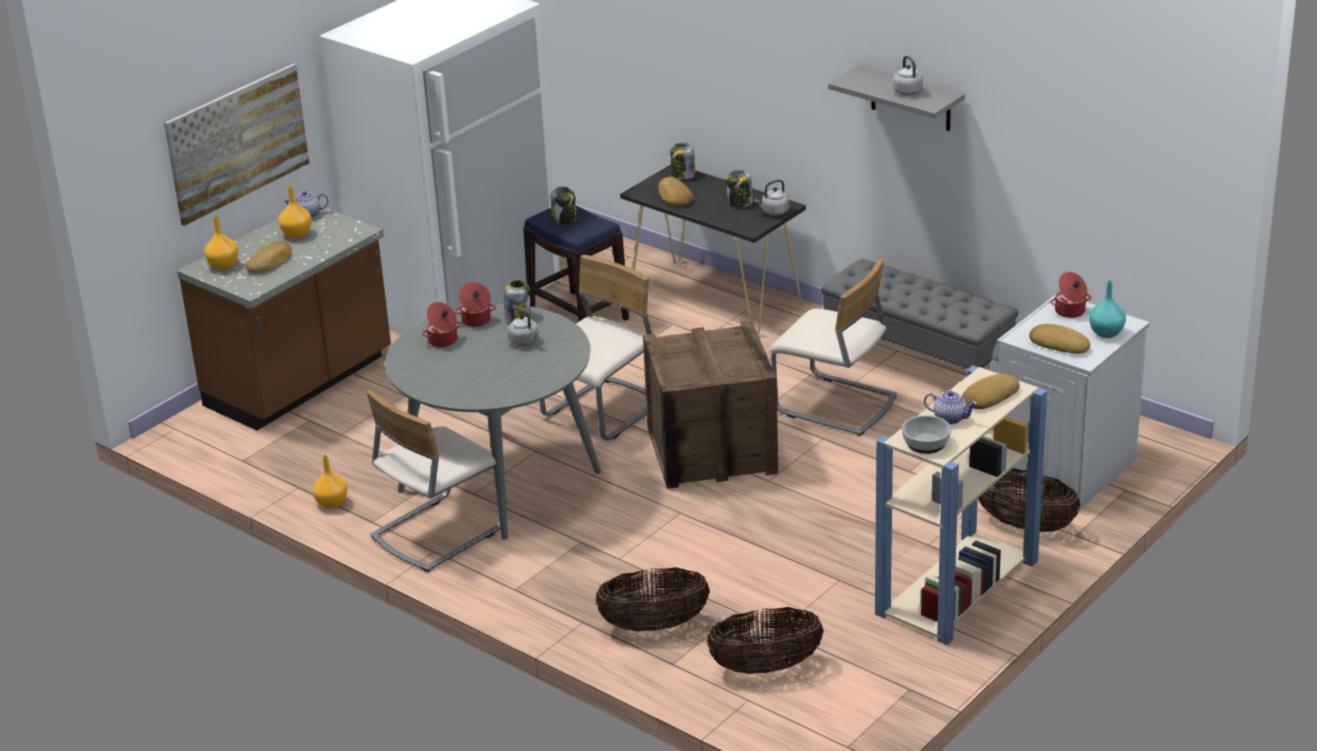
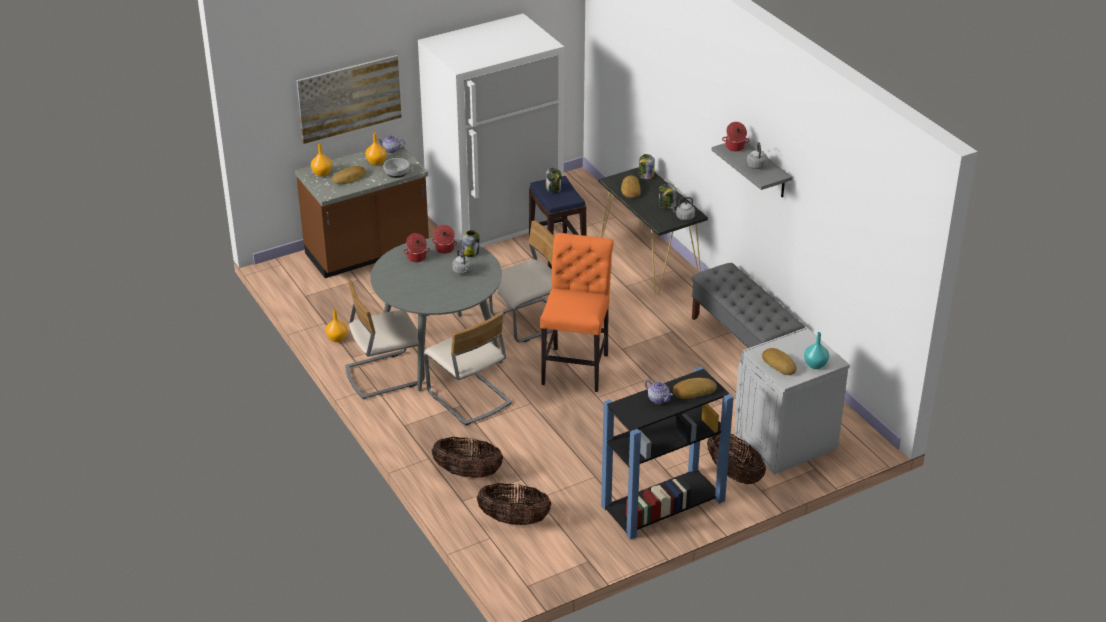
camera: 20 degrees right, 5 degrees up
crate [643,321,778,489] -> orange stool [540,233,614,392]
beige chair [770,259,897,436] -> beige chair moved to [424,312,512,426]
beige bookcase [875,366,1047,645] -> black bookcase [601,366,734,540]
bowl [902,415,951,454] -> bowl moved to [383,158,409,178]
cooking pot [1050,272,1091,318] -> cooking pot moved to [722,122,750,151]

